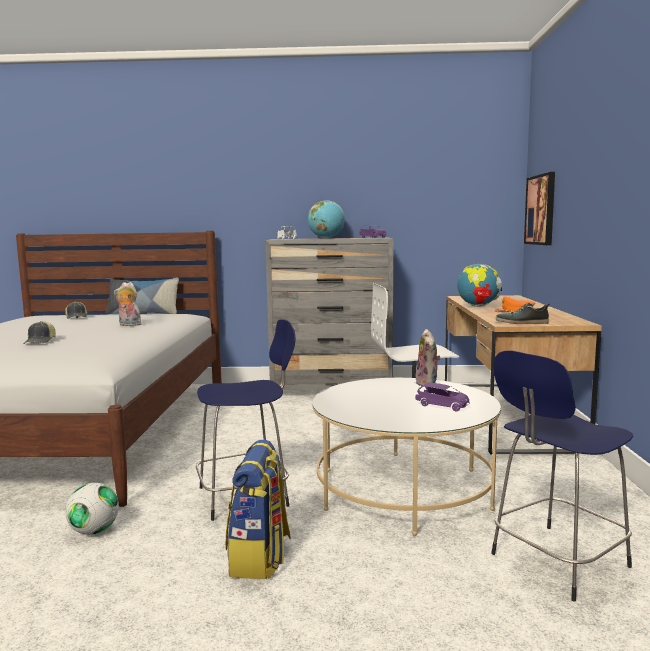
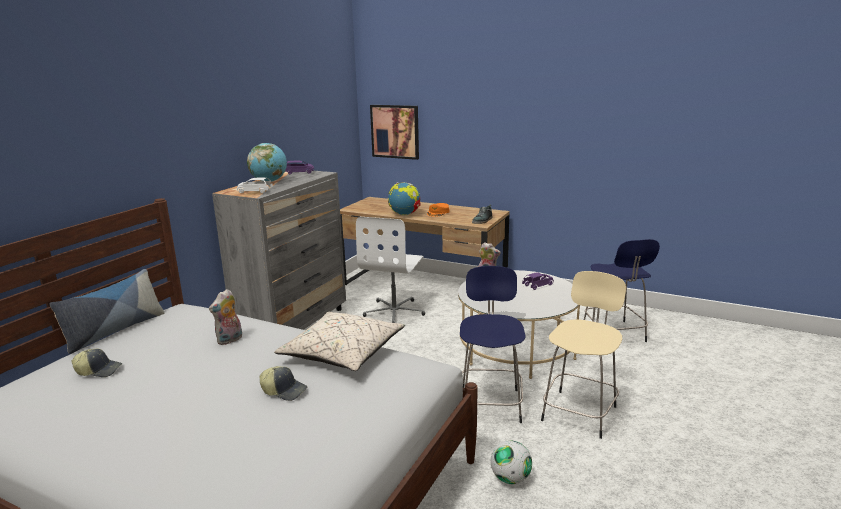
camera: 65 degrees left, 10 degrees up
backpack [226,440,291,579] -> beige stool [541,271,626,439]
none -> beige pillow [274,312,405,371]

